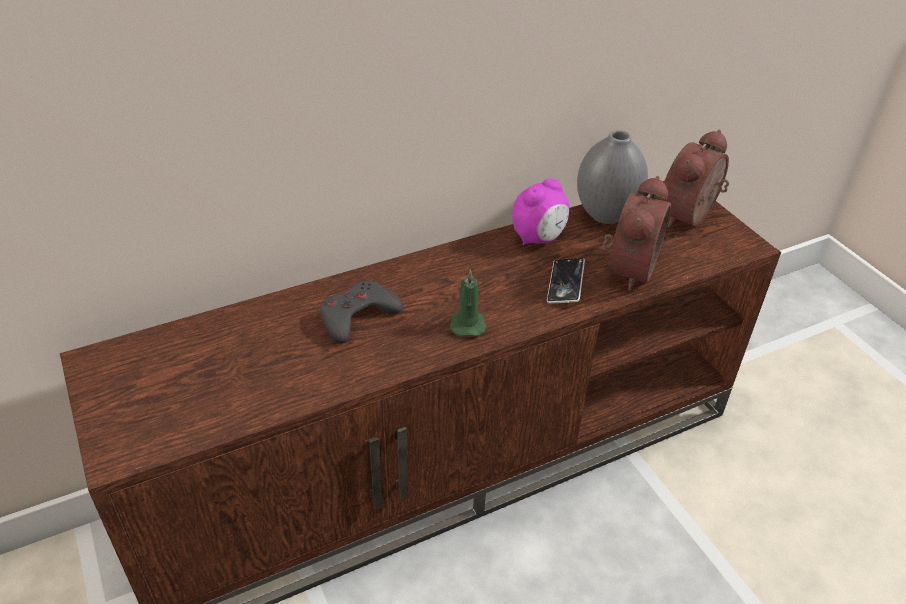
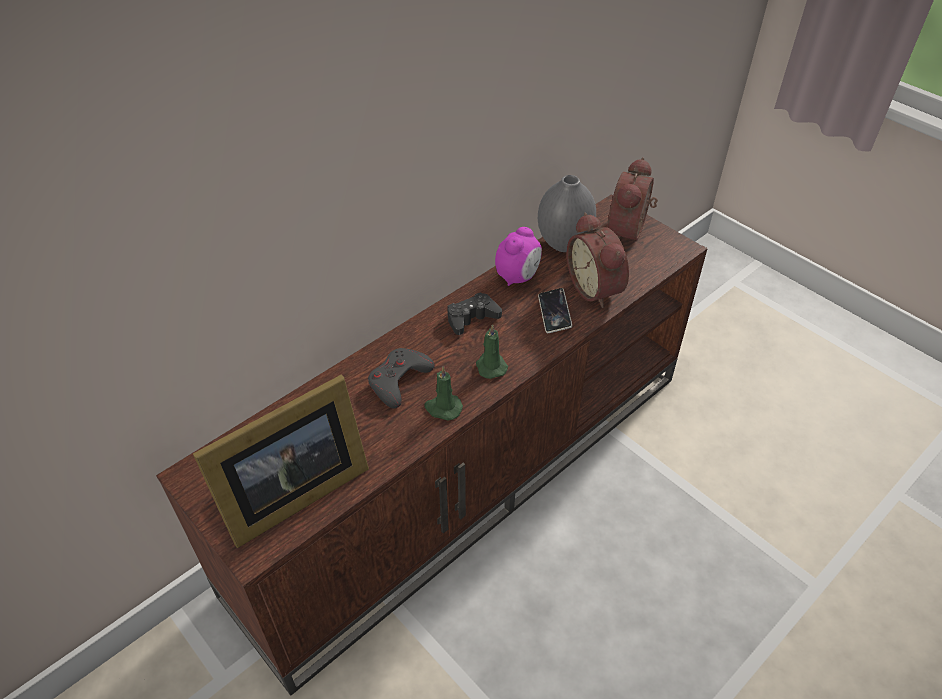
camera: 15 degrees left, 5 degrees up
alarm clock [603,176,671,291] -> alarm clock turned 150 degrees clockwise [567,213,629,308]
none -> picture frame [193,374,369,548]
none -> green candle [425,366,463,421]
none -> black game controller [447,292,502,335]

